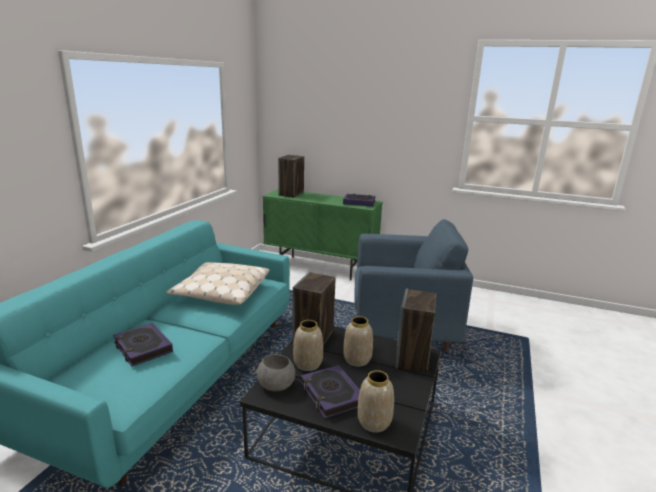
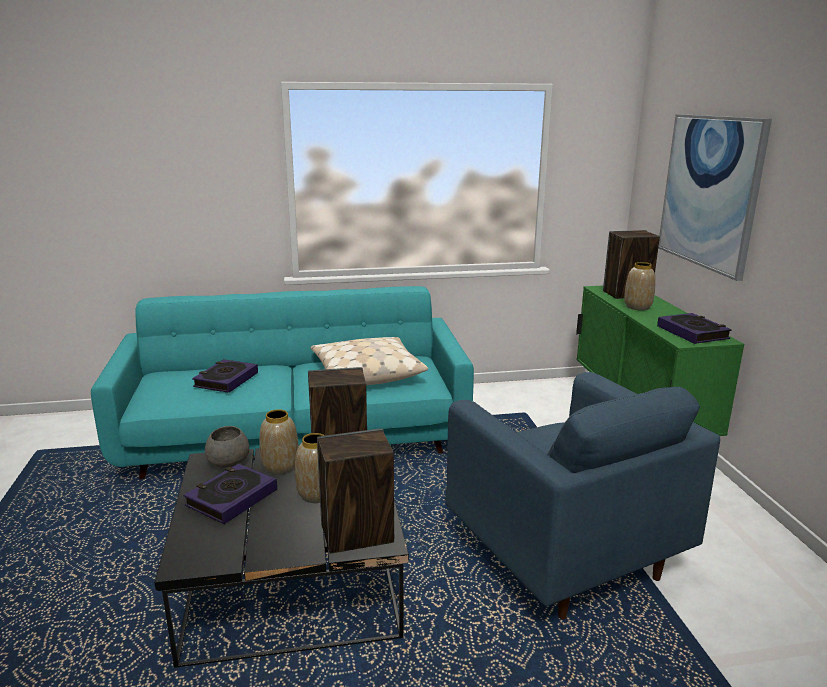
camera: 60 degrees right, 0 degrees up
vase [357,370,394,433] -> vase moved to [624,262,656,310]
none -> picture [658,114,772,281]

